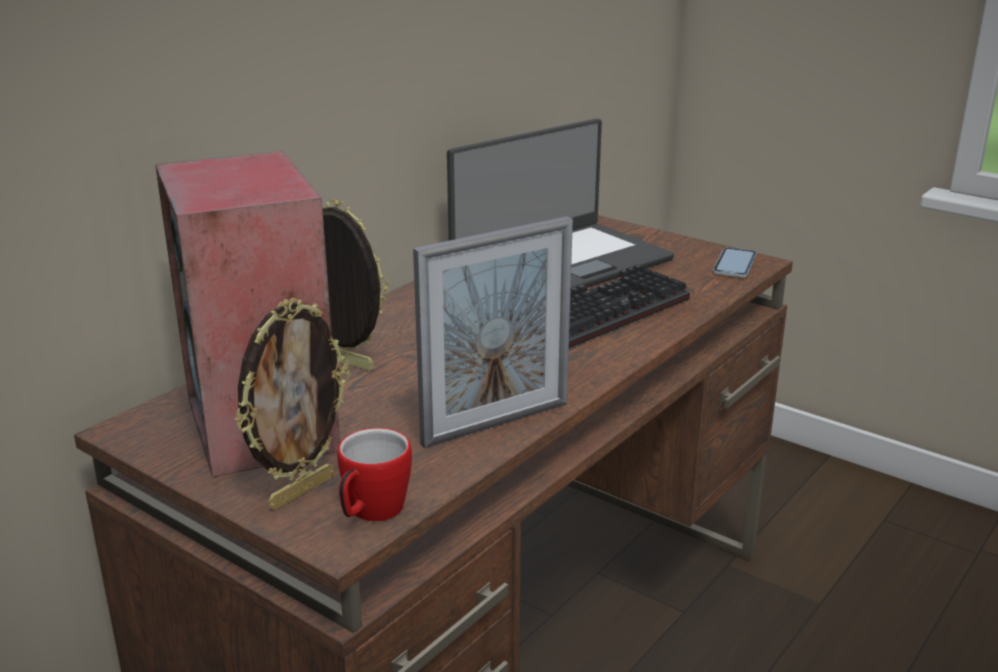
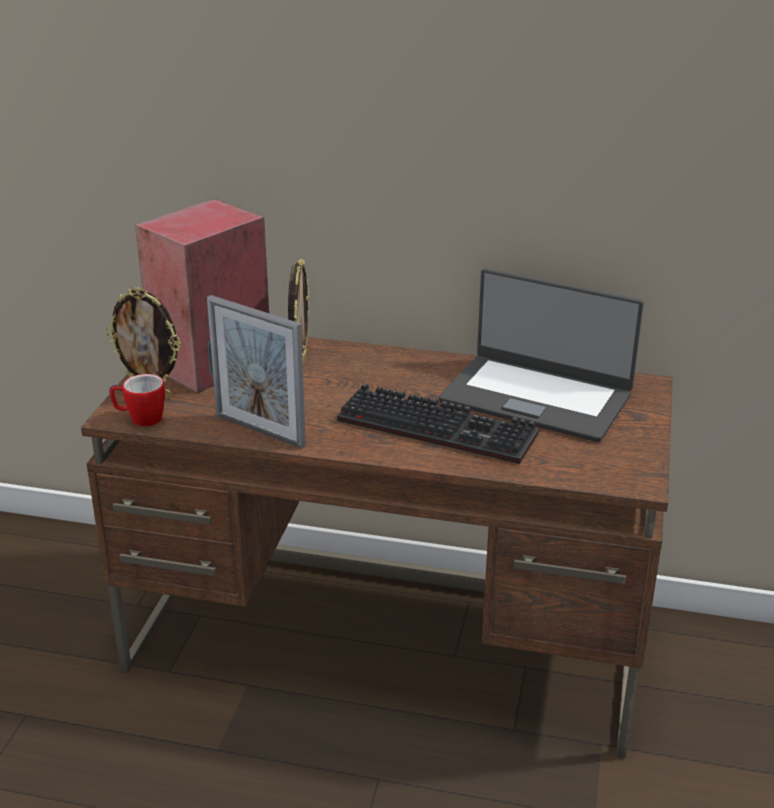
camera: 65 degrees right, 5 degrees up
phone [713,248,757,277] -> none

